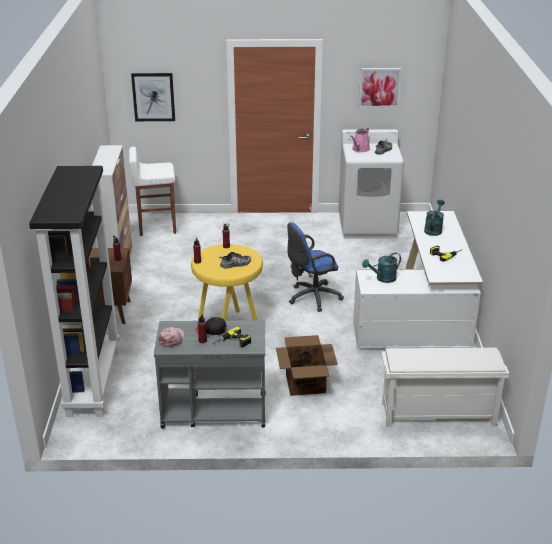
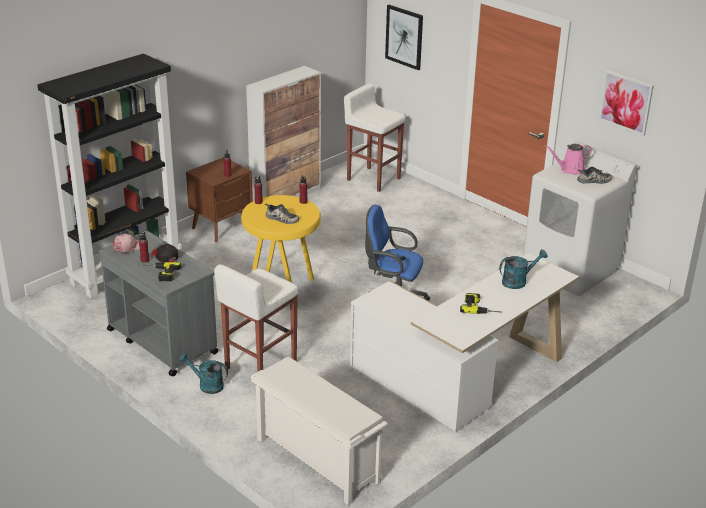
camera: 45 degrees right, 0 degrees up
cardboard box [276,335,338,396] -> white stool [214,264,299,372]
turquoise watering can [362,253,401,283] -> turquoise watering can moved to [179,353,228,394]

